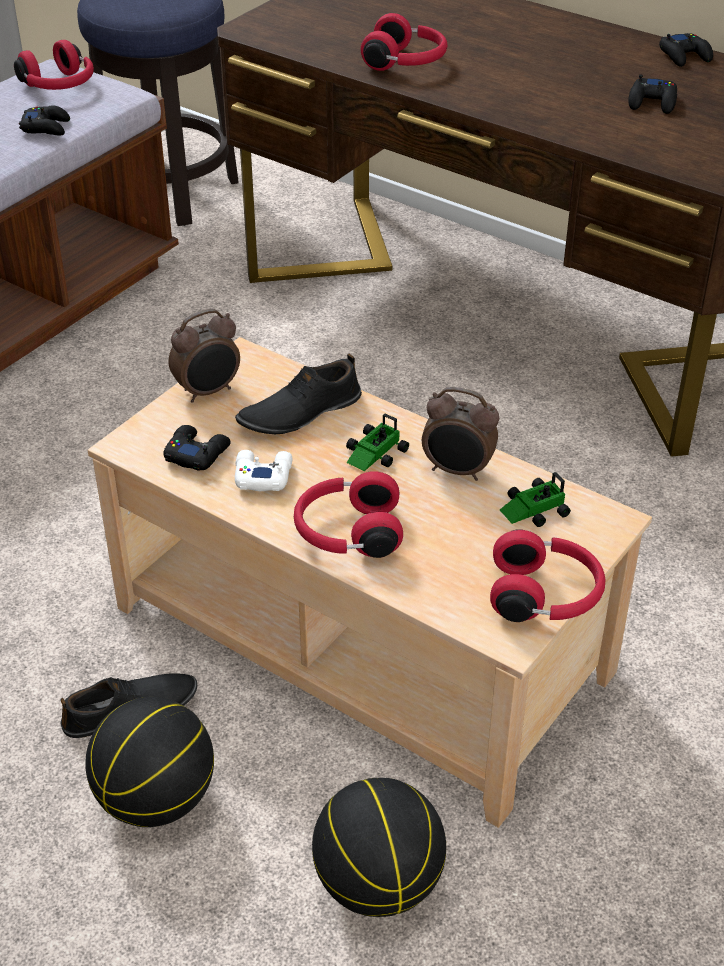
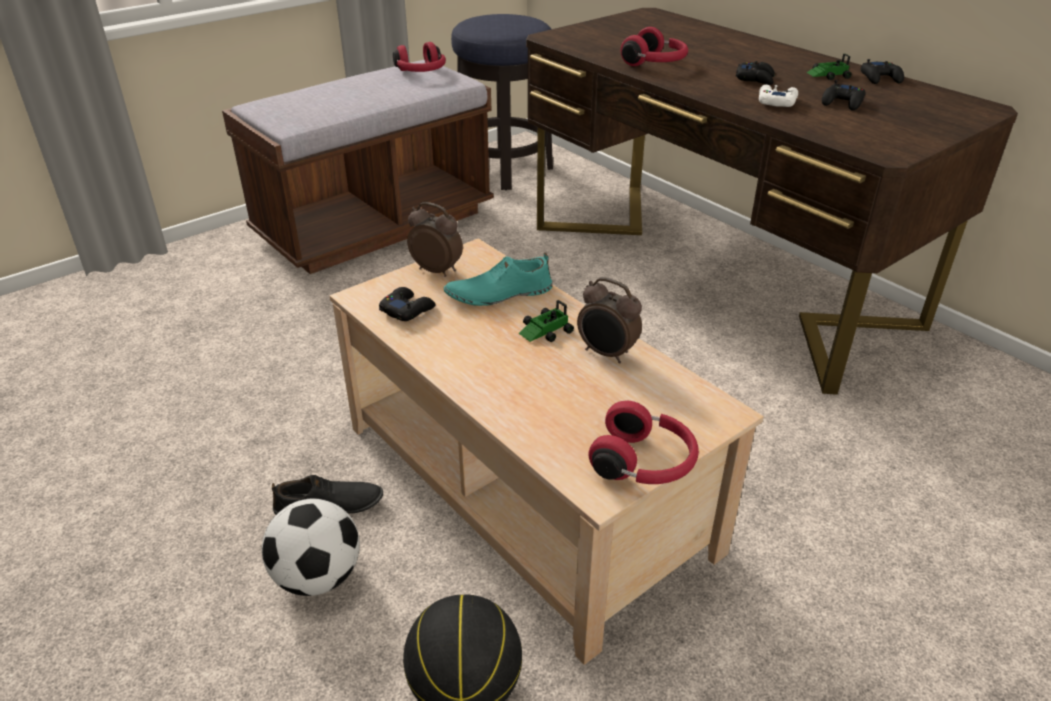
camera: 15 degrees right, 5 degrees down
black game controller [19,105,70,136] -> black game controller moved to [736,61,775,85]
basketball [85,697,214,827] -> football [262,498,360,596]
alarm clock [168,309,240,403] -> alarm clock turned 135 degrees counterclockwise [407,202,463,277]
black shoe [235,354,362,434] -> turquoise shoe [444,253,552,306]
white game controller [235,450,292,491] -> white game controller moved to [759,85,798,107]
red headphones [294,471,403,558] -> none
toy car [500,472,571,527] -> toy car moved to [806,54,852,80]

